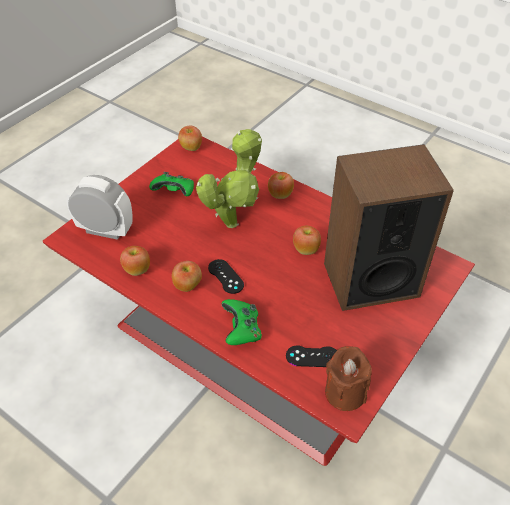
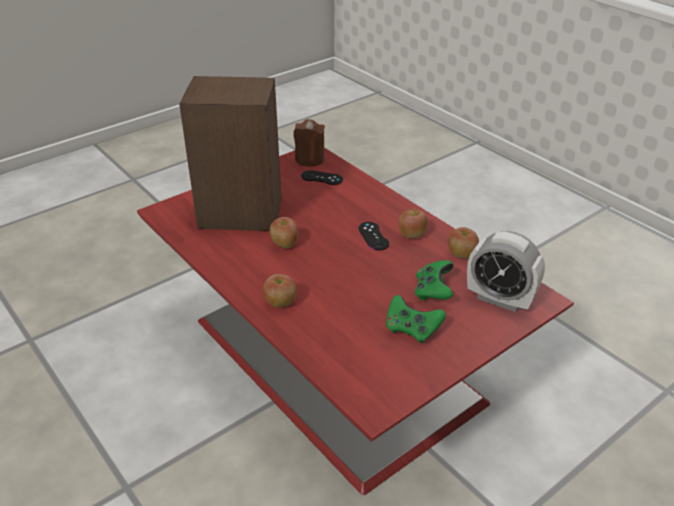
camera: 165 degrees left, 10 degrees down
apple [178,125,202,151] -> none
potted plant [196,129,262,228] -> none
green game controller [221,299,262,345] -> green game controller moved to [415,260,454,301]

